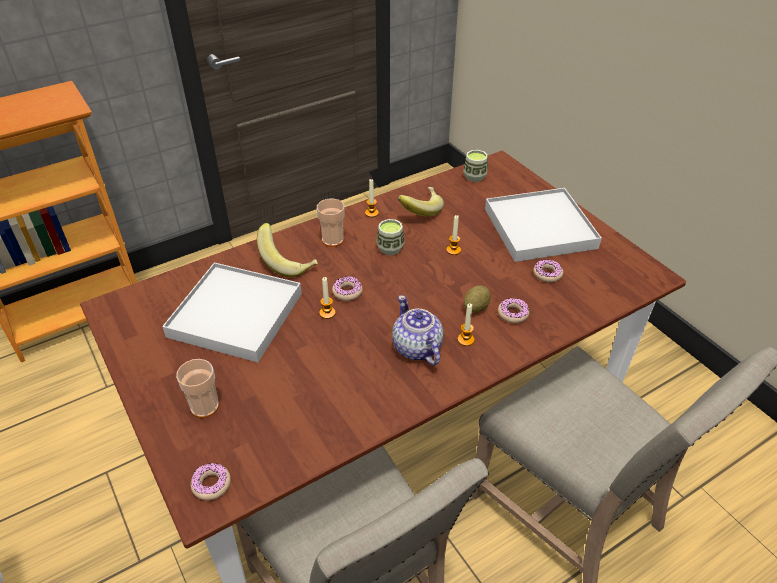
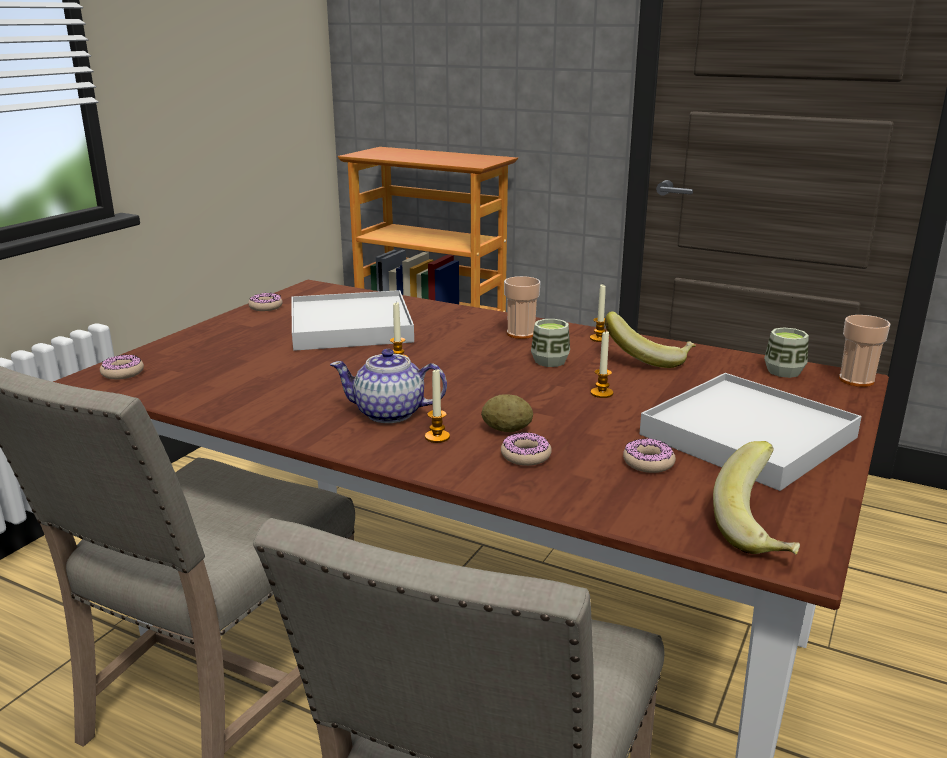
camera: 60 degrees right, 20 degrees down
cup [176,359,219,418] -> cup moved to [839,315,890,387]
banana [257,223,318,278] -> banana moved to [713,441,800,555]
donut [332,276,363,301] -> donut moved to [248,293,283,311]
teapot [392,295,443,365] -> teapot turned 120 degrees counterclockwise [330,349,447,423]

